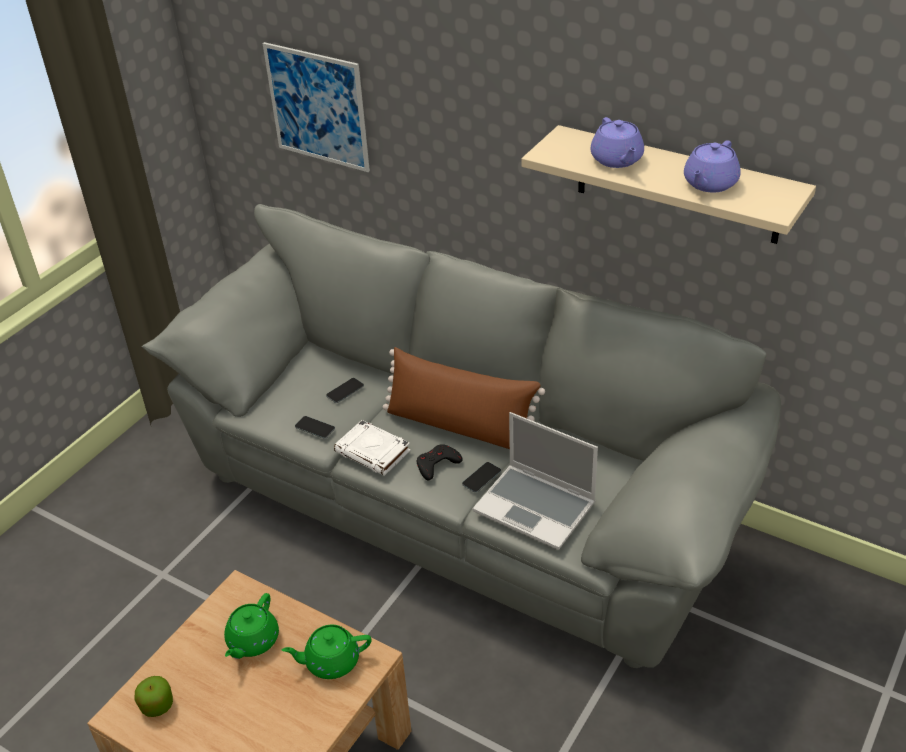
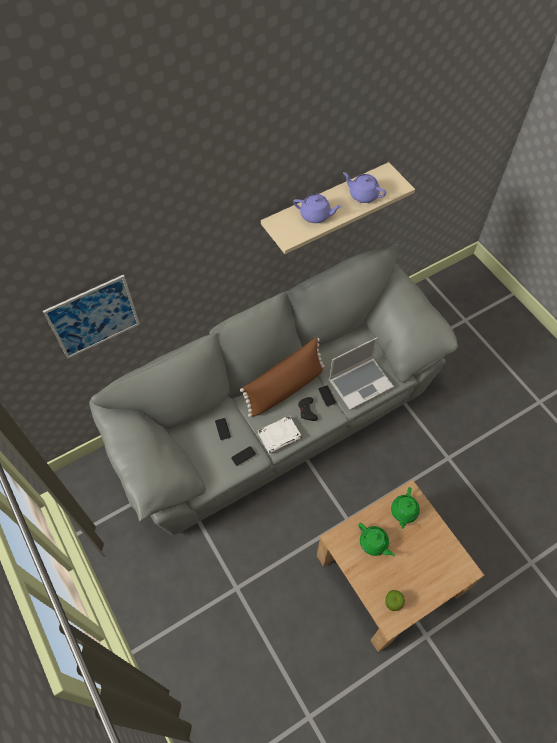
camera: 65 degrees left, 20 degrees up
purple teapot [684,140,741,192] -> purple teapot turned 150 degrees clockwise [343,172,386,203]

